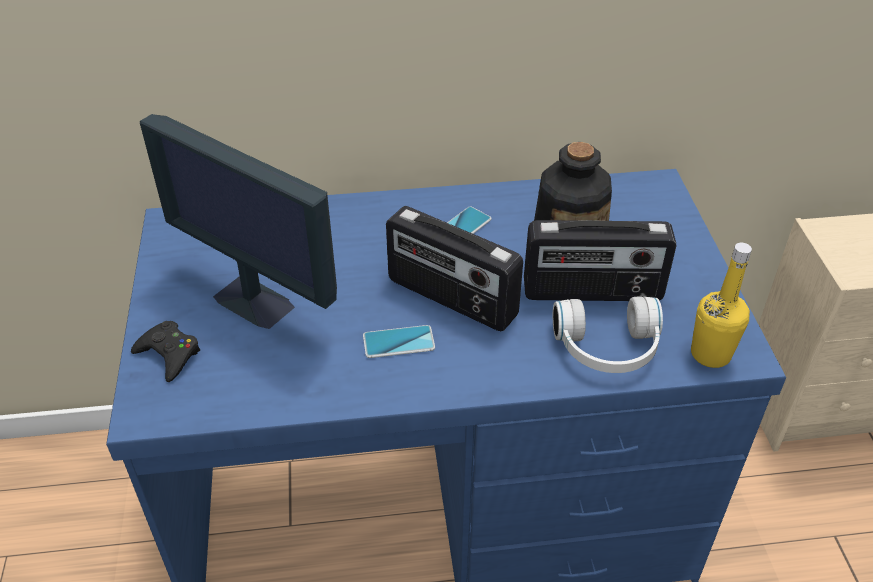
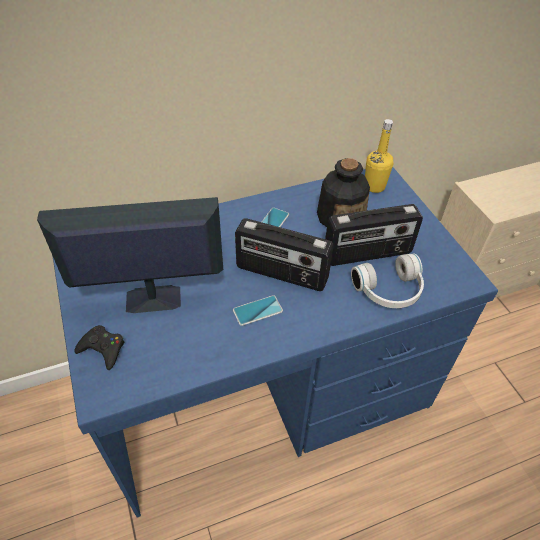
camera: 15 degrees left, 5 degrees up
monitor [140,114,337,329] -> monitor turned 150 degrees clockwise [37,197,223,313]
yellow bottle [691,243,752,368] -> yellow bottle moved to [365,119,393,193]

